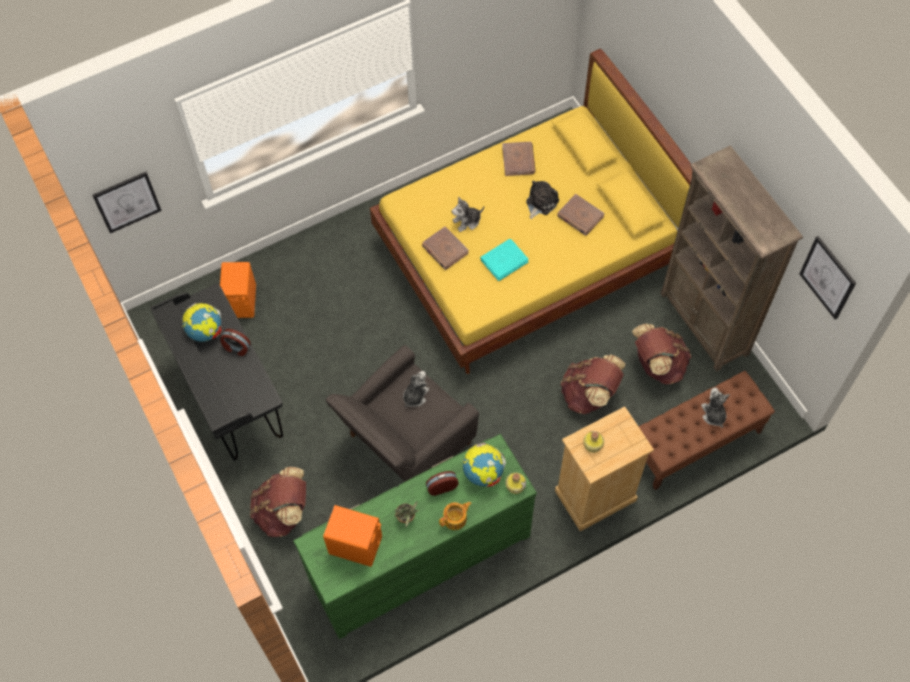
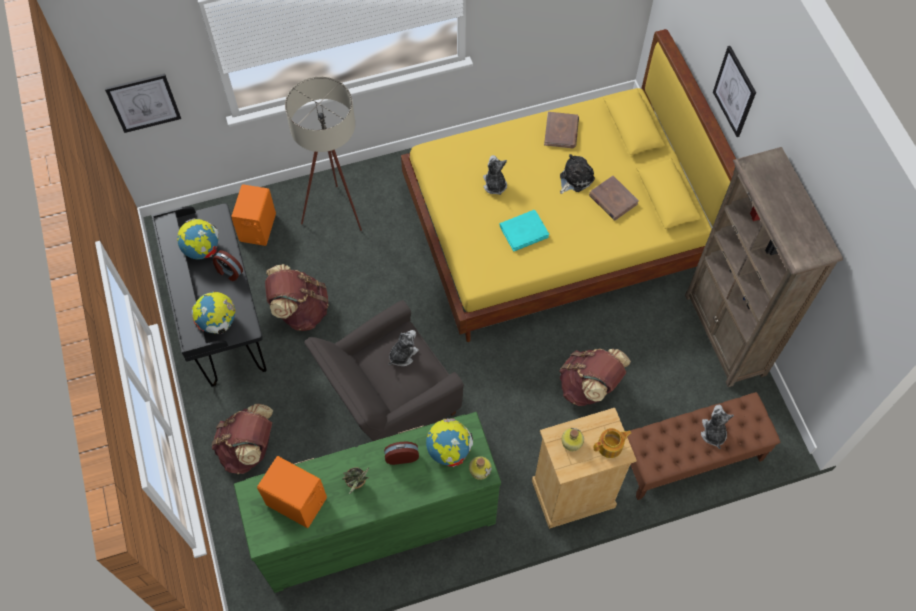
camera: 10 degrees right, 0 degrees up
brown book [422,226,469,270] -> none
teapot [439,502,472,530] -> teapot moved to [593,428,631,458]
plush toy [452,197,484,232] -> plush toy turned 90 degrees clockwise [483,155,507,195]
brown backpack [632,323,692,384] -> brown backpack moved to [265,264,329,331]
picture [800,236,856,319] -> picture moved to [713,46,756,137]
none -> globe [192,292,235,334]
none -> beige floor lamp [285,76,362,231]

